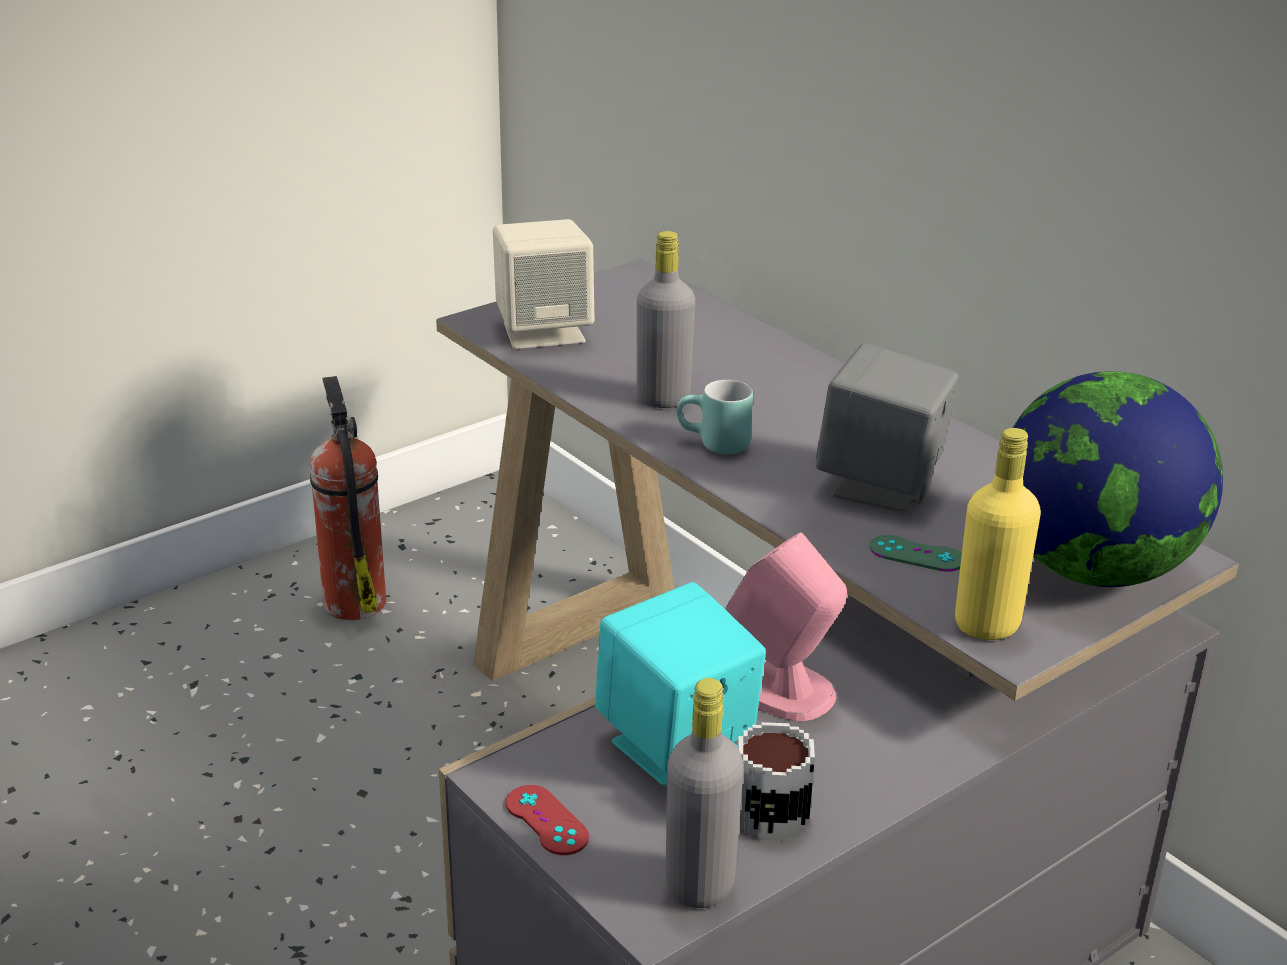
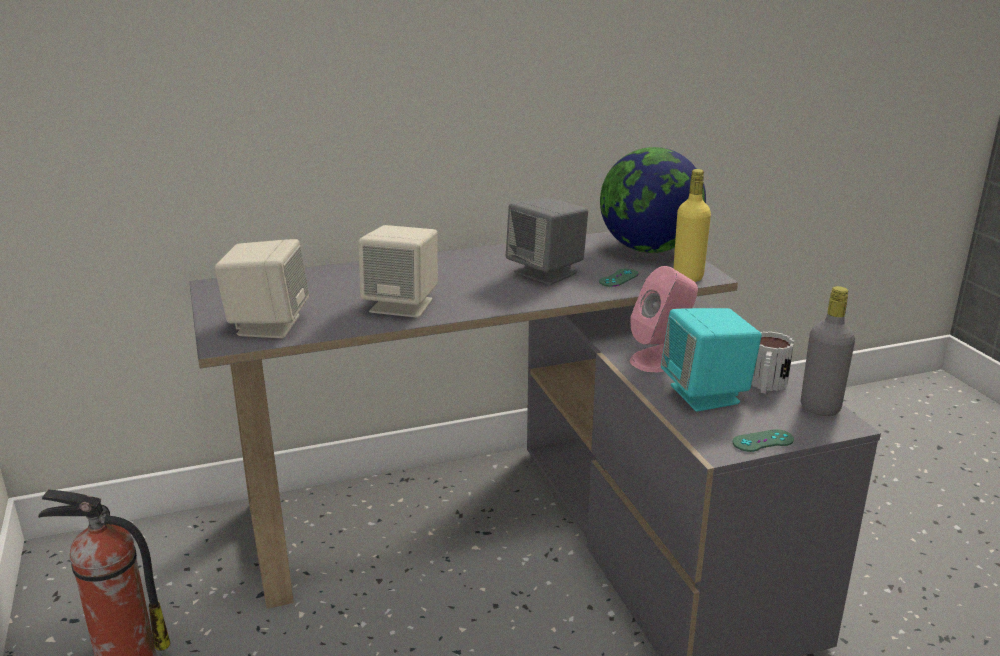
camera: 70 degrees left, 5 degrees down
red game controller [506,785,589,855] -> green game controller [733,429,794,452]
grey bottle [637,231,695,408] -> beige speaker [358,225,438,318]
turquoise mug [677,380,753,454] -> none

